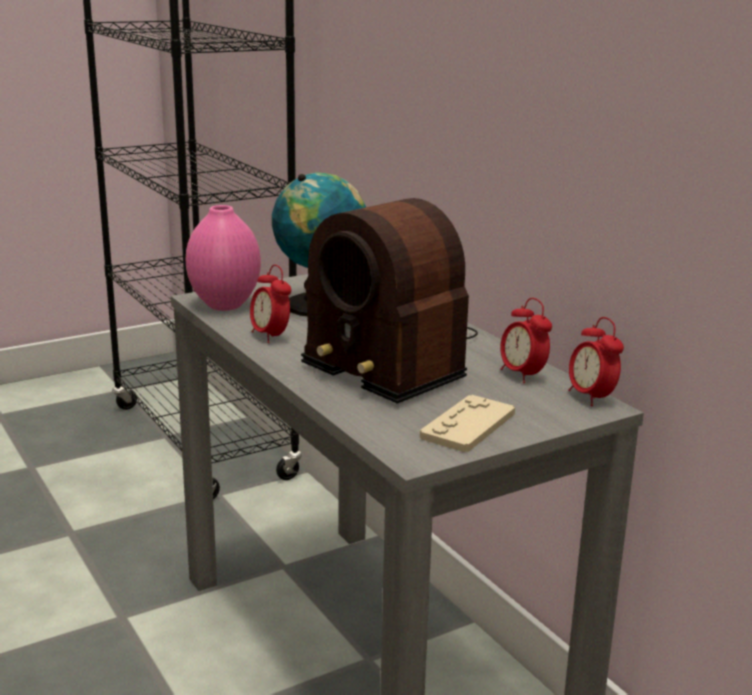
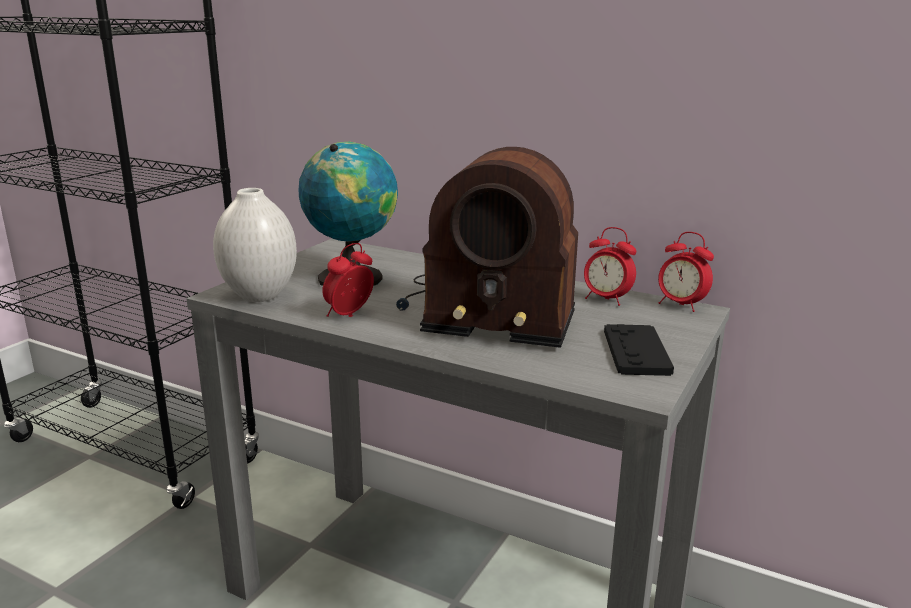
camera: 30 degrees left, 0 degrees up
pink vase [186,205,261,311] -> white vase [213,188,297,302]
alarm clock [250,265,291,343] -> alarm clock turned 105 degrees clockwise [322,243,374,317]
beige game controller [420,395,515,452] -> black game controller [604,324,674,376]

